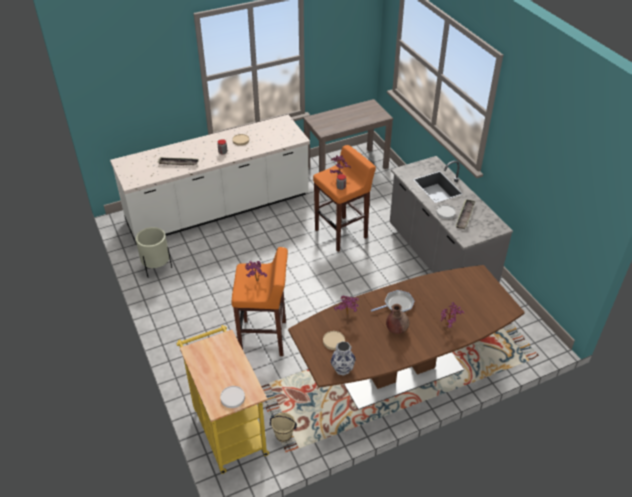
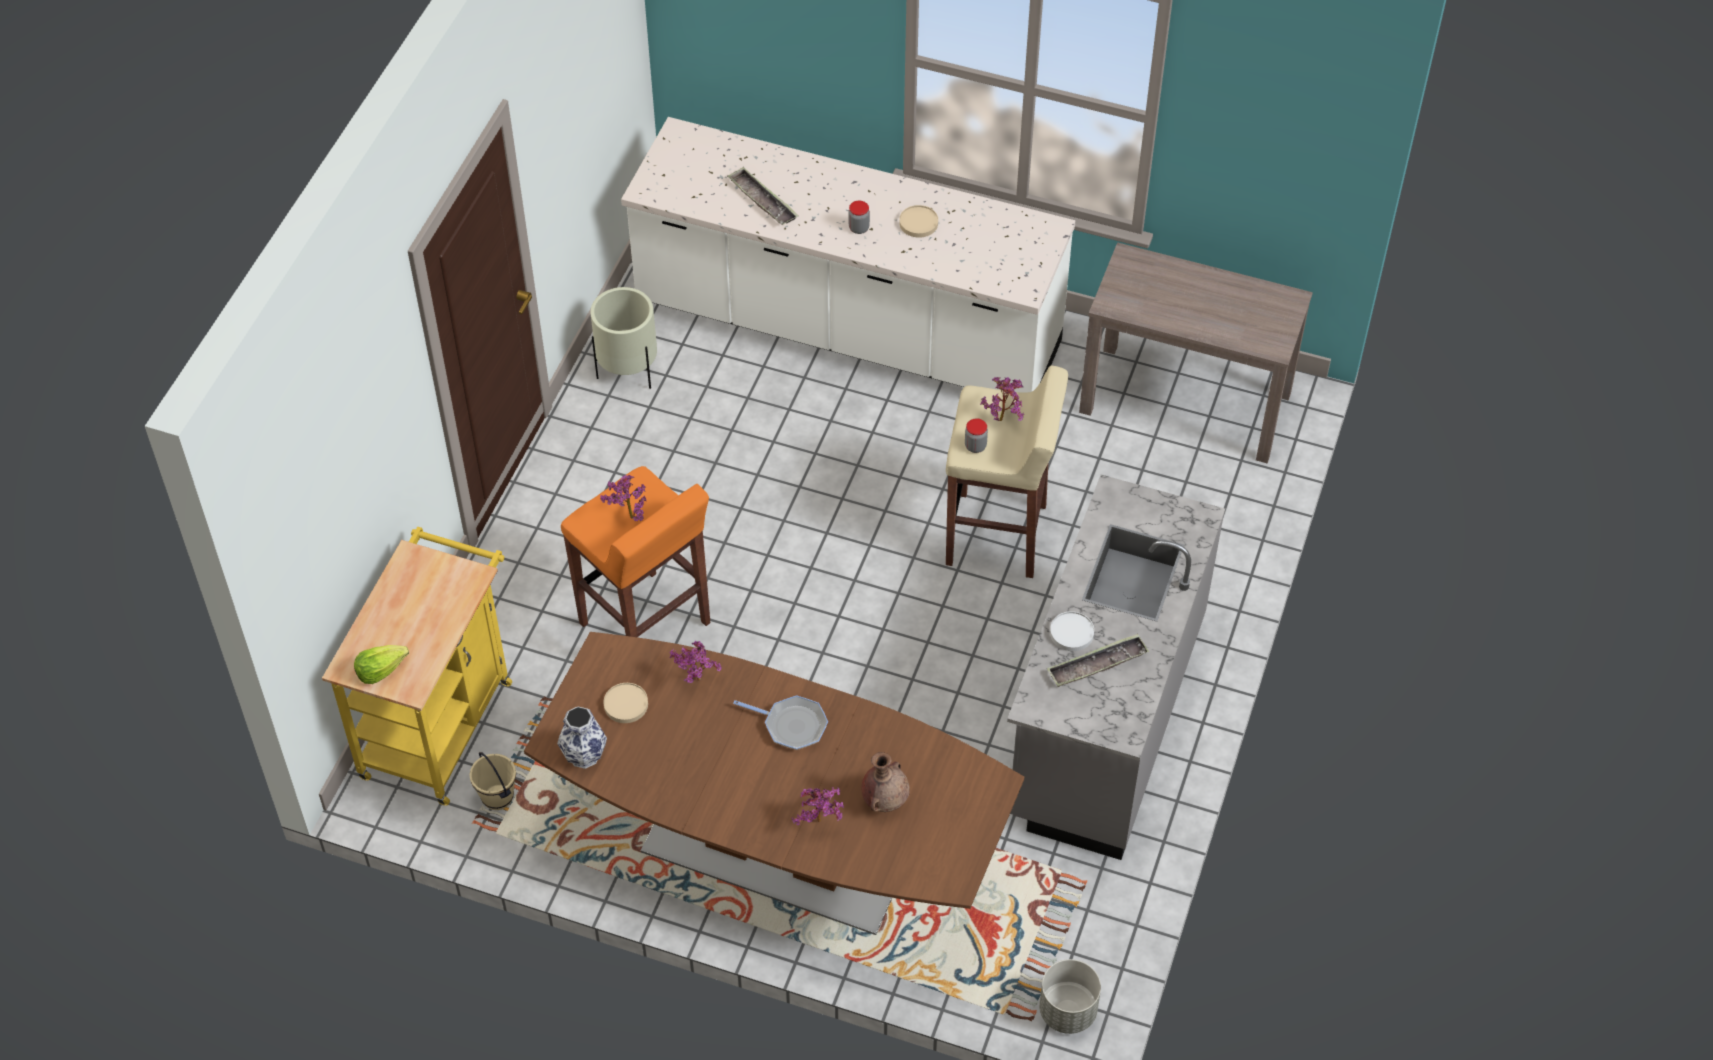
camera: 45 degrees right, 10 degrees up
white plate [220,386,245,408] -> lettuce [354,645,409,684]
orange stool [313,145,376,252] -> beige stool [946,366,1068,578]
brown vase [386,304,409,334] -> brown vase moved to [861,752,910,812]
none -> grey planter [1039,959,1101,1034]

